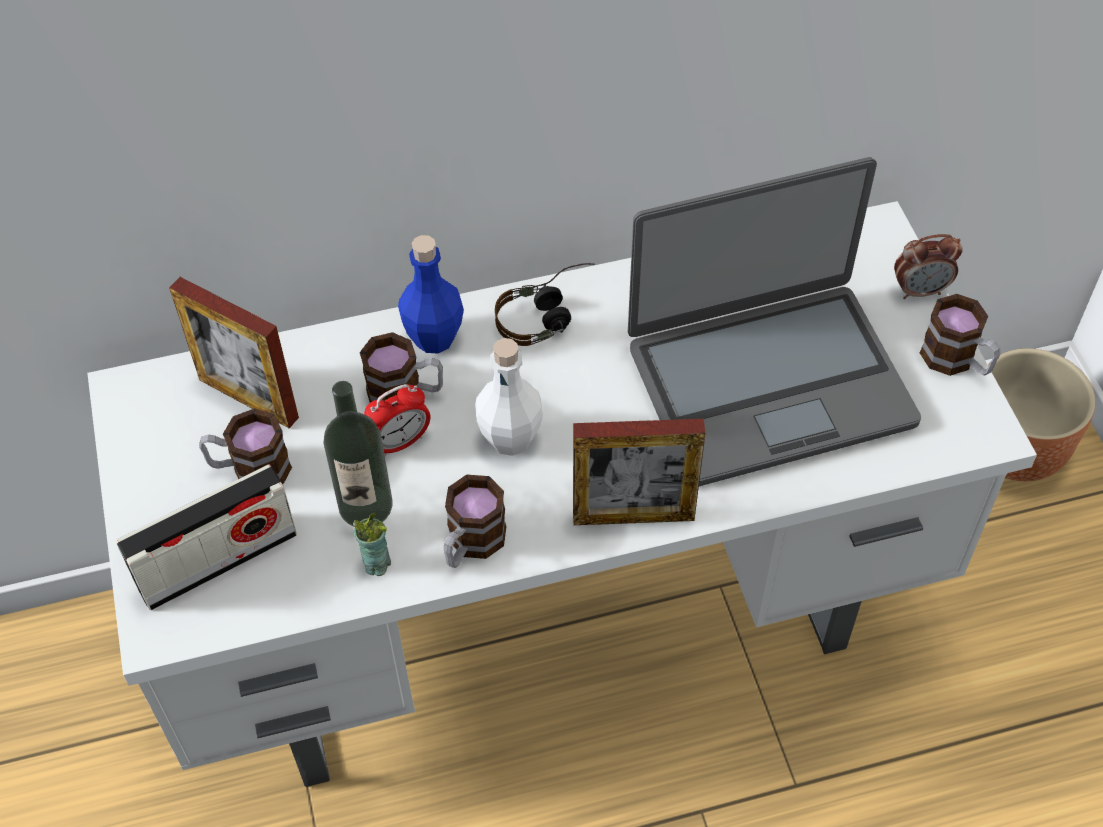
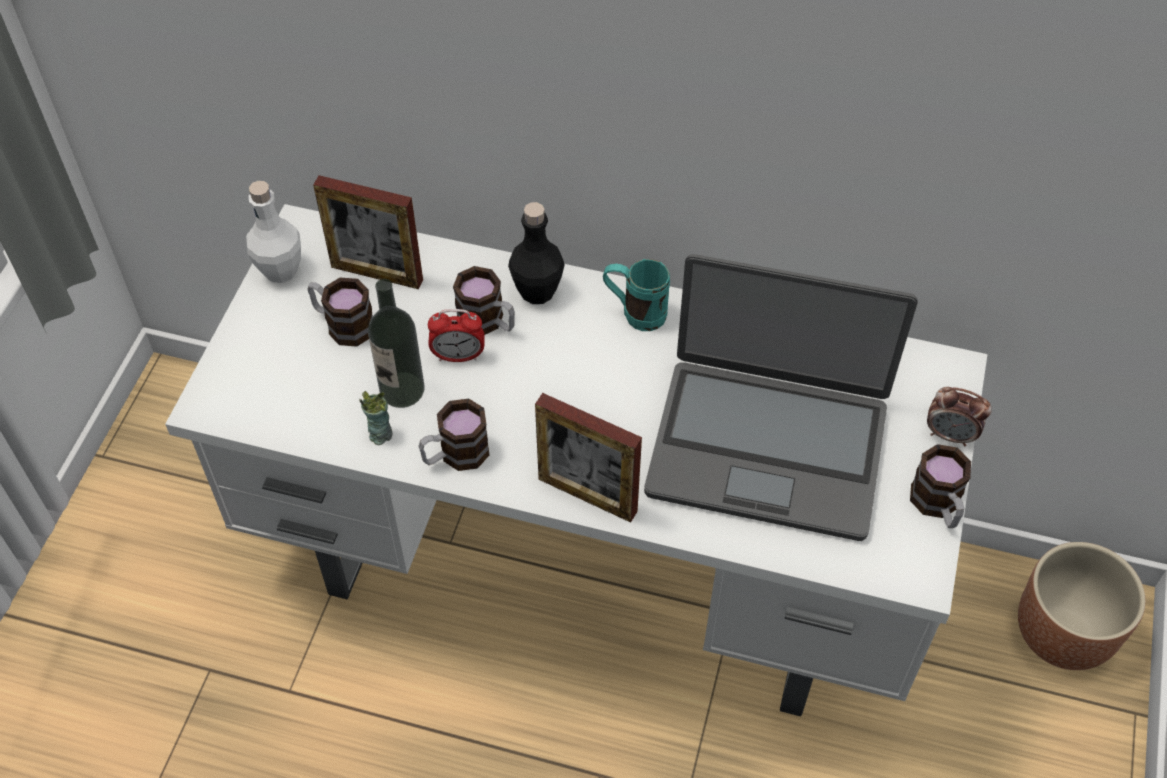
camera: 30 degrees right, 0 degrees up
radio [116,464,297,610] -> none
picture frame [169,277,299,428] -> picture frame turned 45 degrees counterclockwise [313,175,423,289]
blue bottle [398,235,464,353] -> black bottle [508,202,565,304]
white bottle [475,338,543,456] -> white bottle moved to [246,181,301,283]
headphones [495,263,595,346] -> turquoise mug [603,259,670,331]

